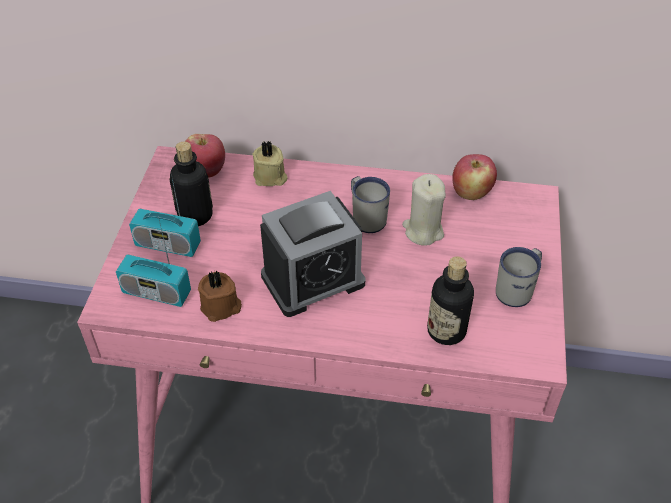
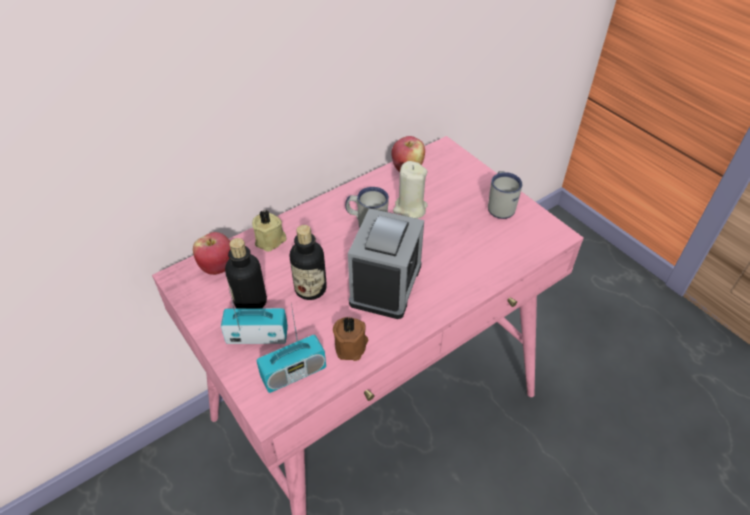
camera: 45 degrees left, 0 degrees up
radio [129,169,201,257] -> radio turned 150 degrees counterclockwise [221,288,288,344]
bottle [427,256,474,345] -> bottle moved to [290,225,327,300]

